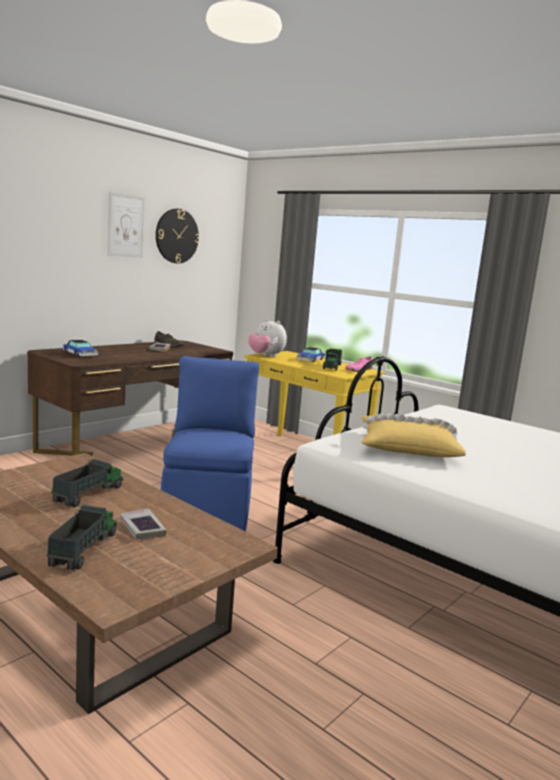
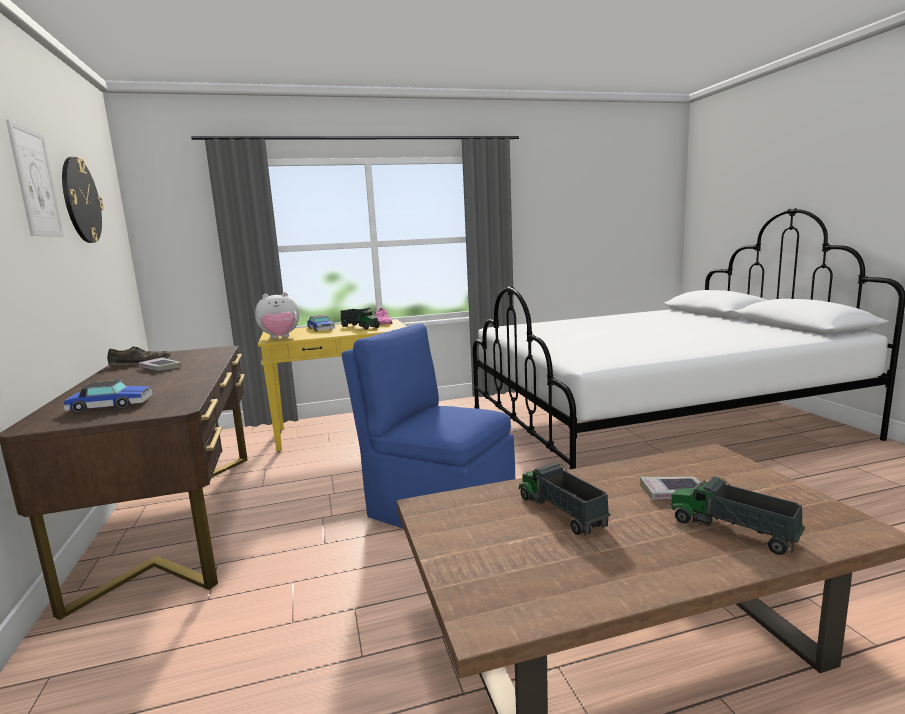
camera: 55 degrees left, 0 degrees up
yellow pillow [362,413,466,457] -> none

